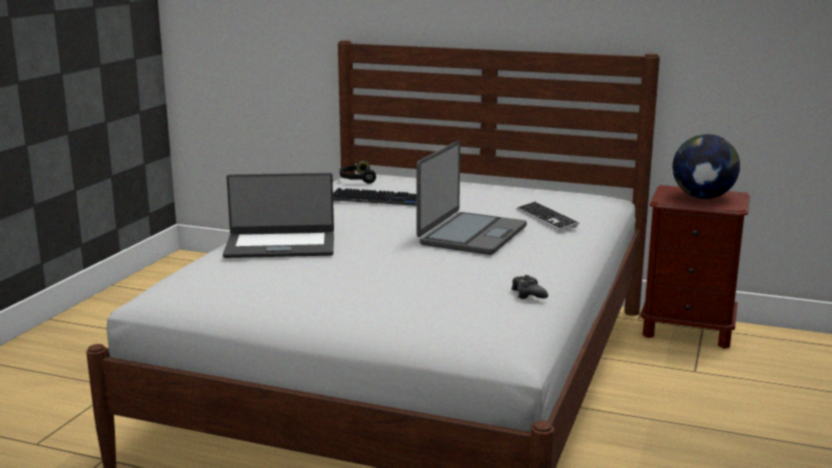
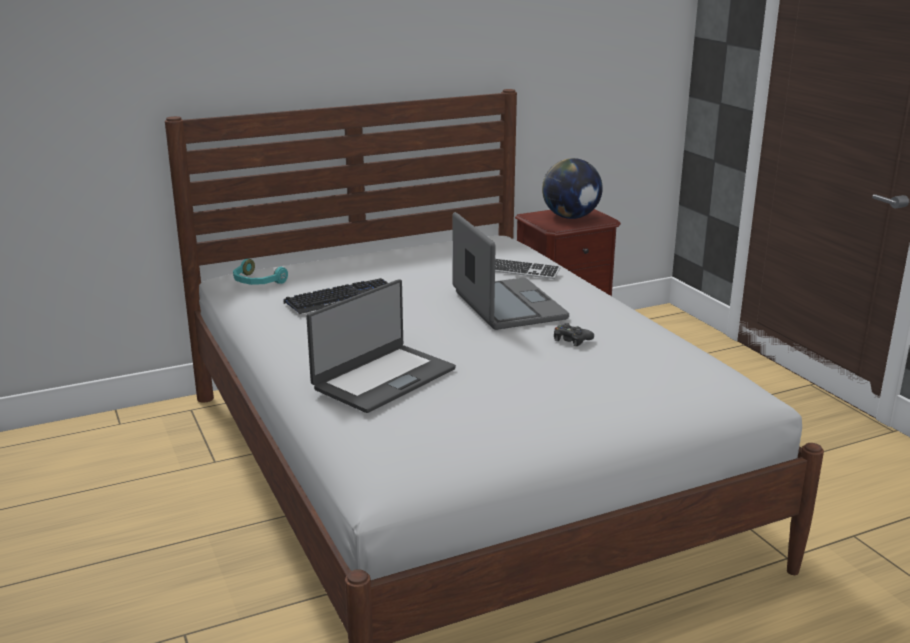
camera: 45 degrees left, 5 degrees up
black headphones [340,161,376,184] -> turquoise headphones [233,259,288,285]
black game controller [511,275,548,299] -> black game controller moved to [554,323,594,346]

